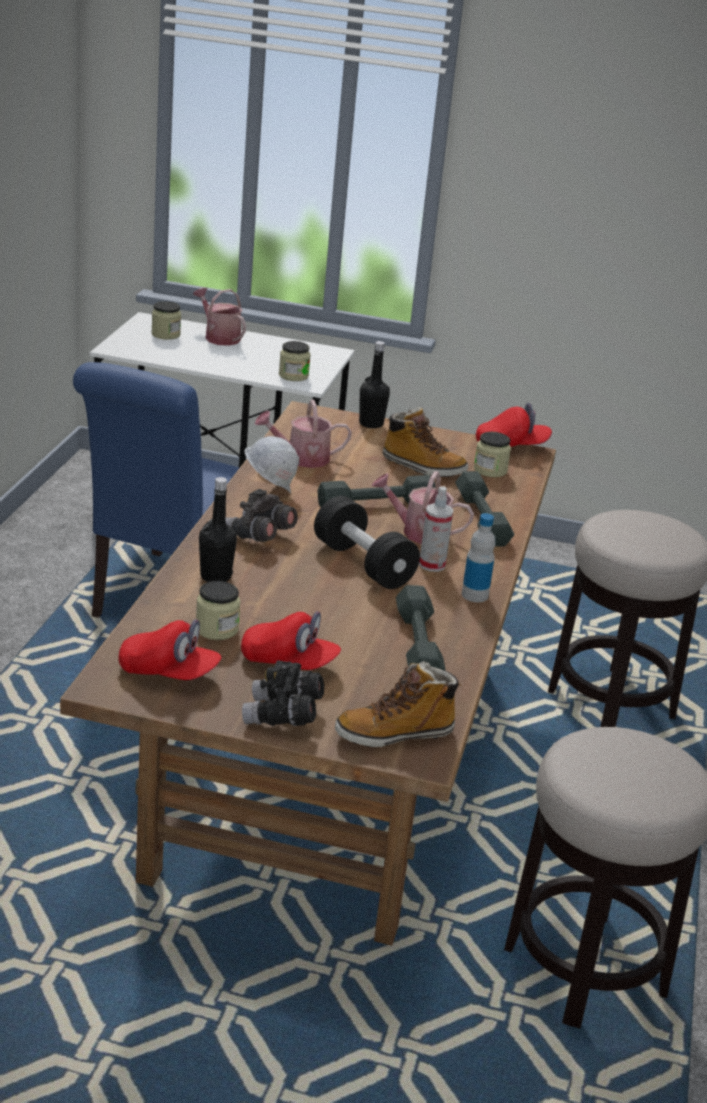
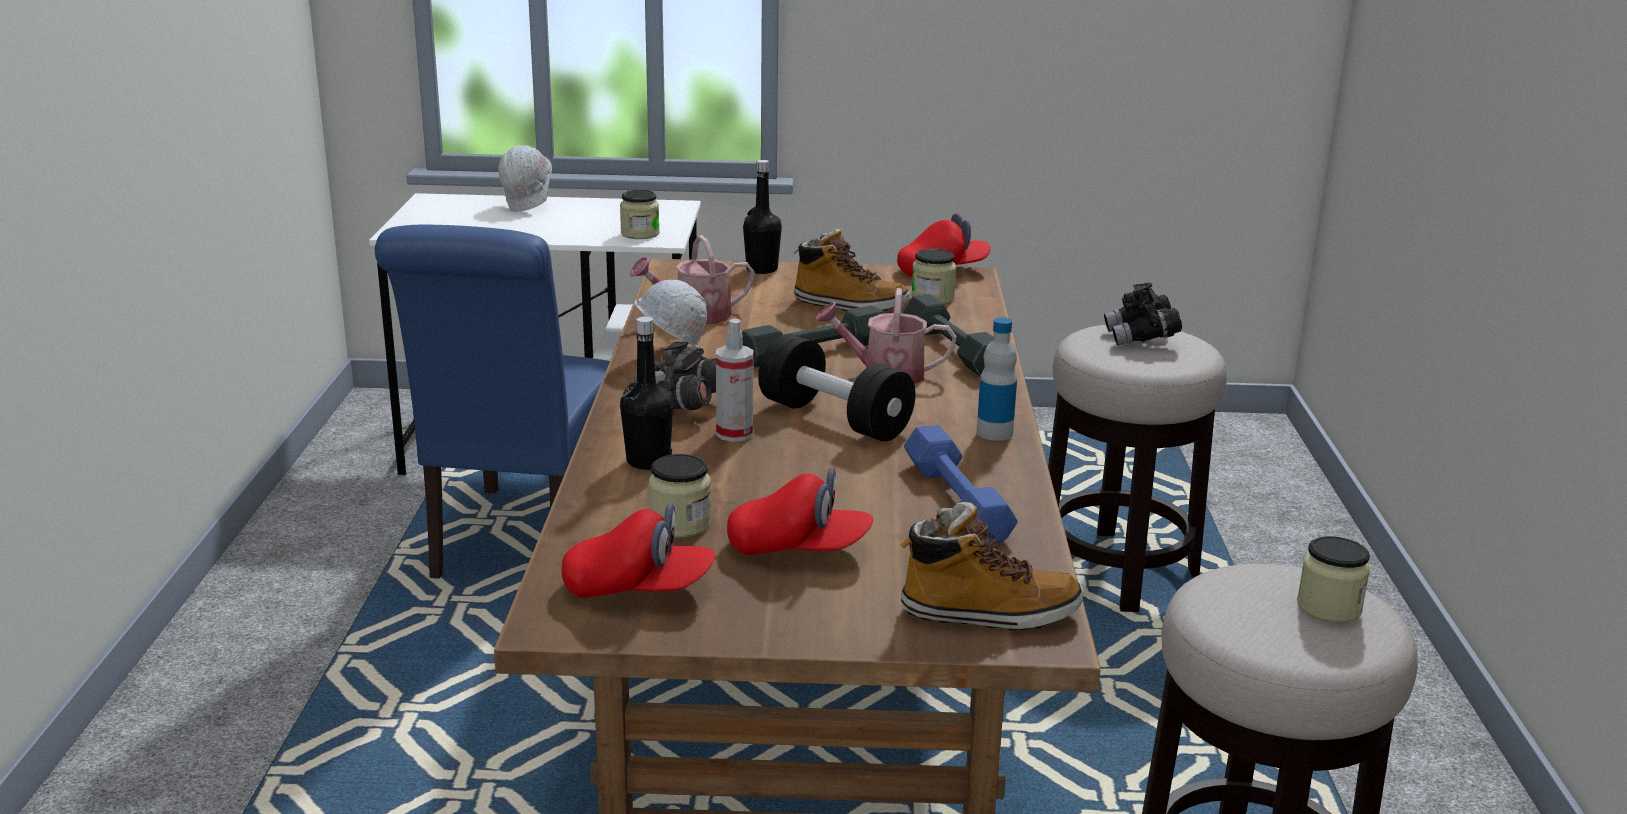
camera: 10 degrees left, 5 degrees down
jar [151,301,181,340] -> jar moved to [1297,536,1370,623]
watering can [193,288,246,346] -> white hard hat [498,145,552,212]
black binoculars [242,661,324,726] -> black binoculars moved to [1104,283,1182,346]
boot [335,661,461,747] -> boot turned 150 degrees counterclockwise [900,502,1083,631]
grey dumbbell [396,585,445,671] -> blue dumbbell [904,425,1018,543]
spray bottle [419,486,453,572] -> spray bottle moved to [716,318,754,442]

